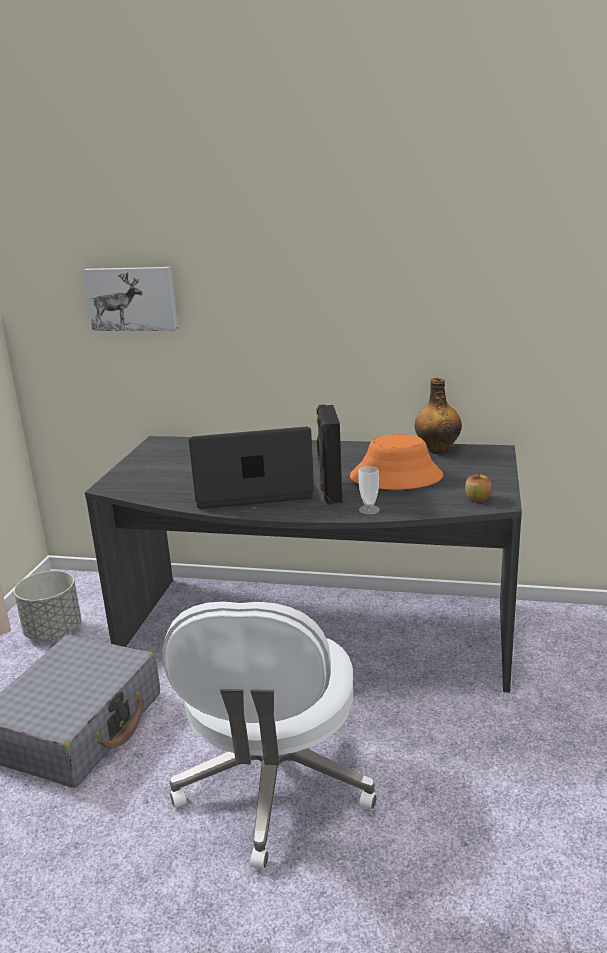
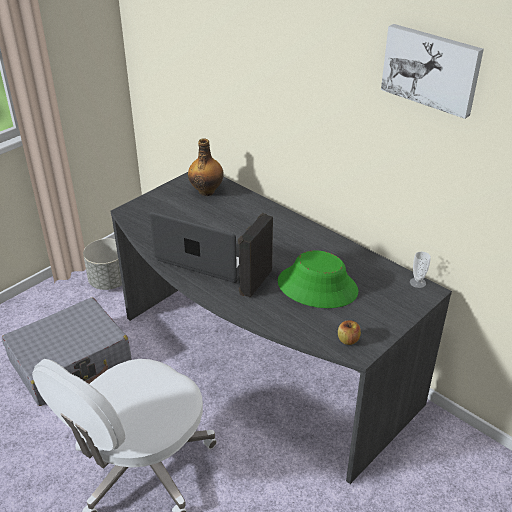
camera: 30 degrees right, 15 degrees up
picture [83,267,178,331] -> picture moved to [381,24,484,119]
orange hat [350,434,443,490] -> green hat [277,250,358,308]
cup [359,466,380,515] -> cup moved to [410,252,431,288]
bottle [415,377,462,454] -> bottle moved to [188,139,224,196]

